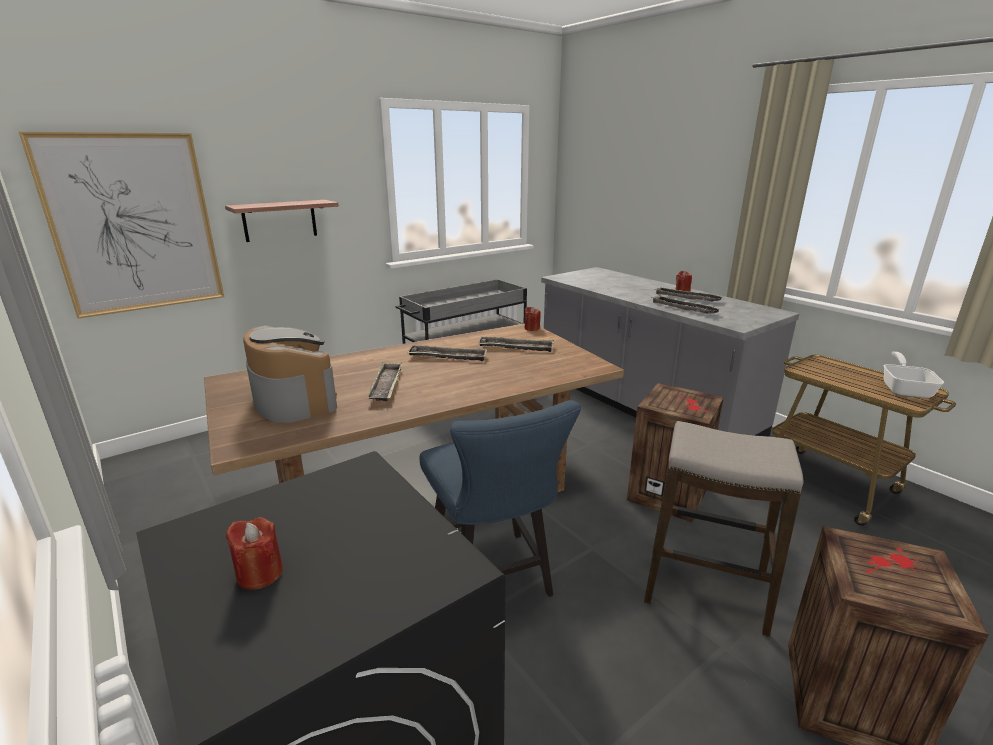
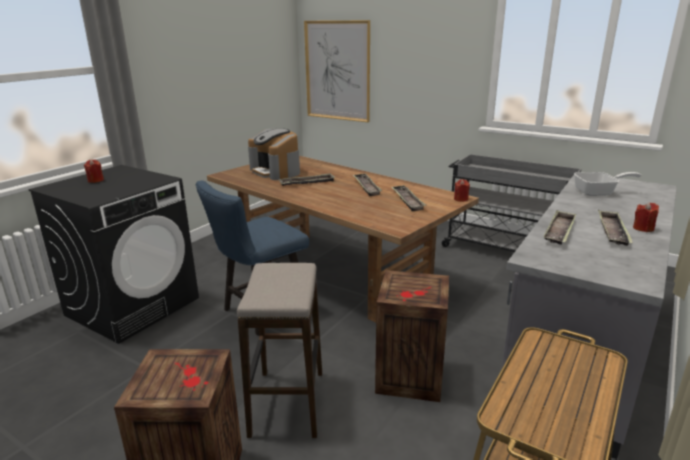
camera: 70 degrees right, 0 degrees up
shelf [225,200,339,242] -> none
coffee machine [243,324,337,423] -> coffee machine turned 105 degrees clockwise [248,128,300,180]
frying pan [884,352,944,398] -> frying pan moved to [574,172,641,196]

